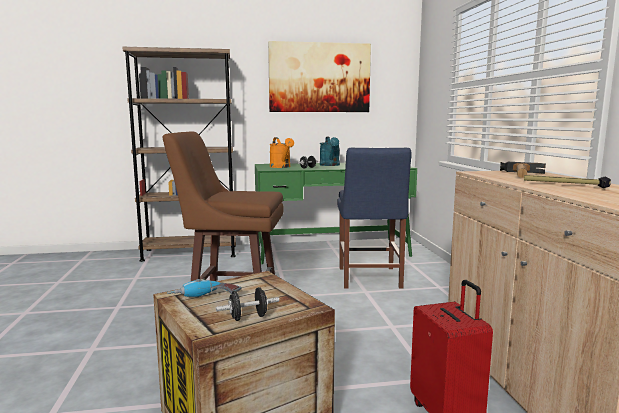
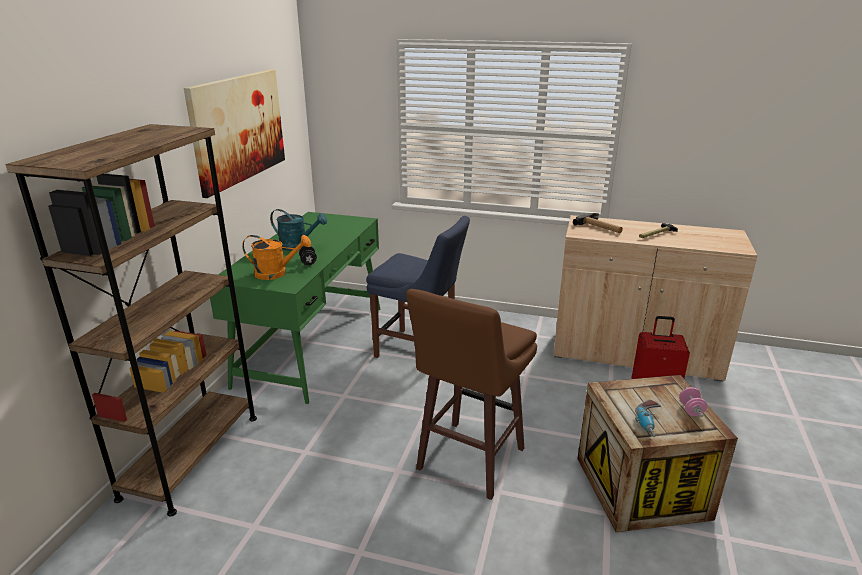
camera: 65 degrees left, 15 degrees up
black dumbbell [216,287,279,321] -> pink dumbbell [679,387,707,417]

